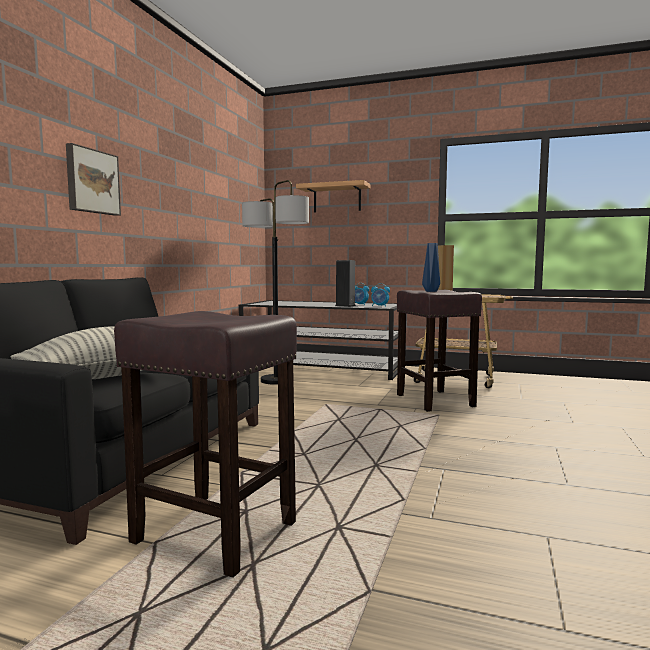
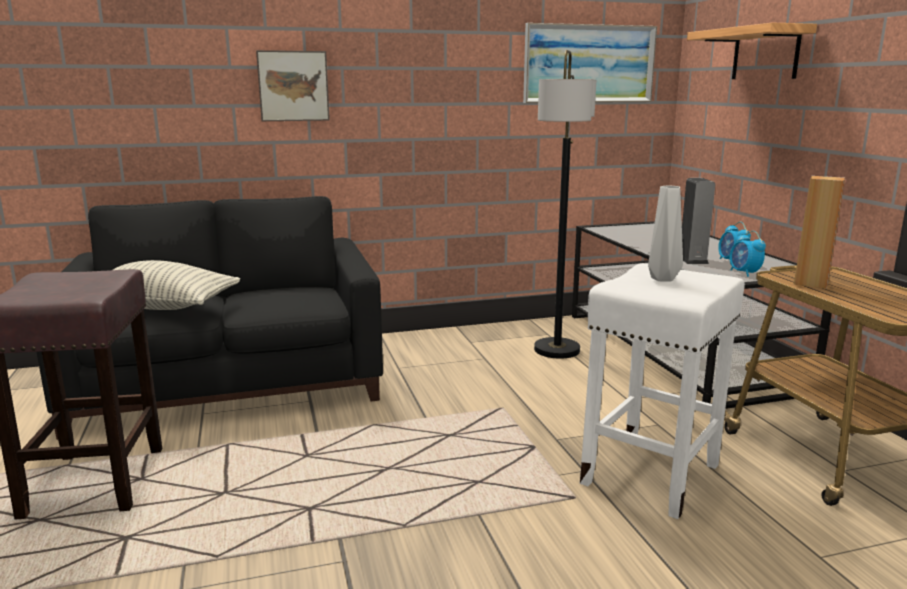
camera: 55 degrees right, 10 degrees up
brown stool [397,290,482,412] -> white stool [580,263,745,519]
blue vase [422,243,440,292] -> grey vase [648,185,683,281]
none -> picture [523,23,657,103]

